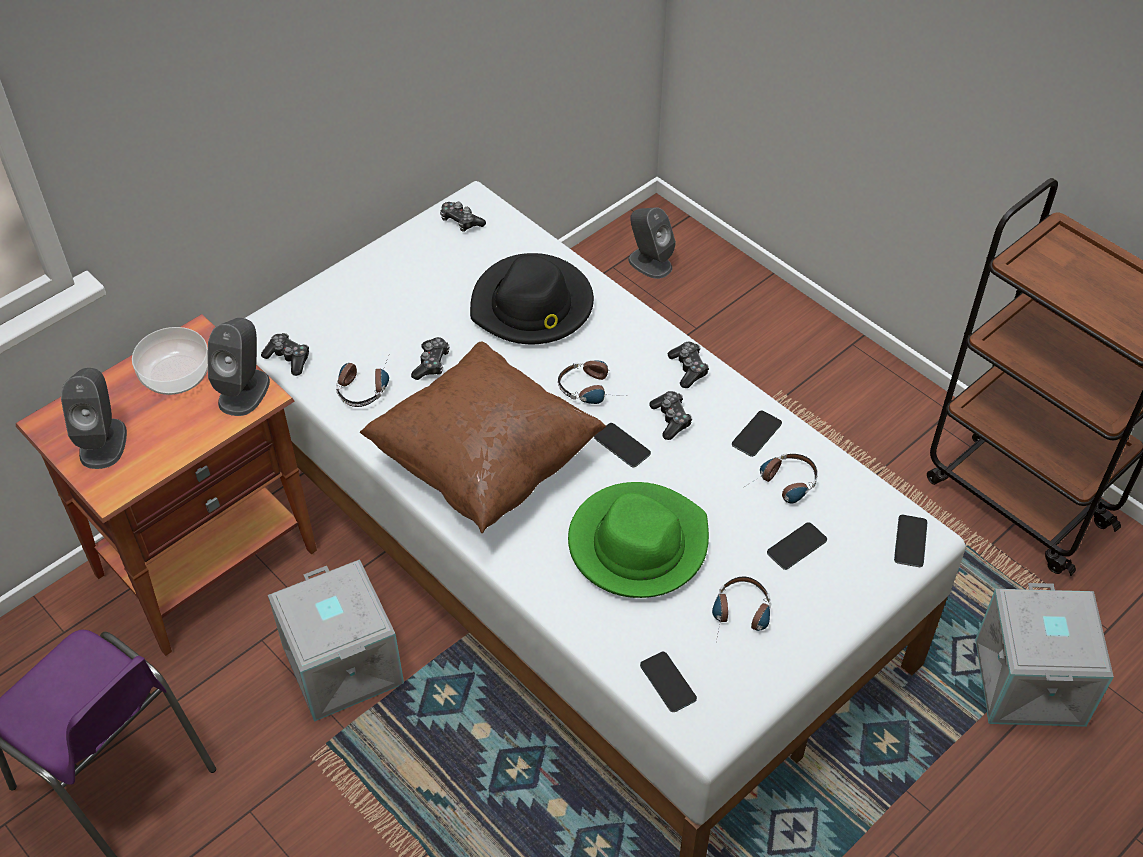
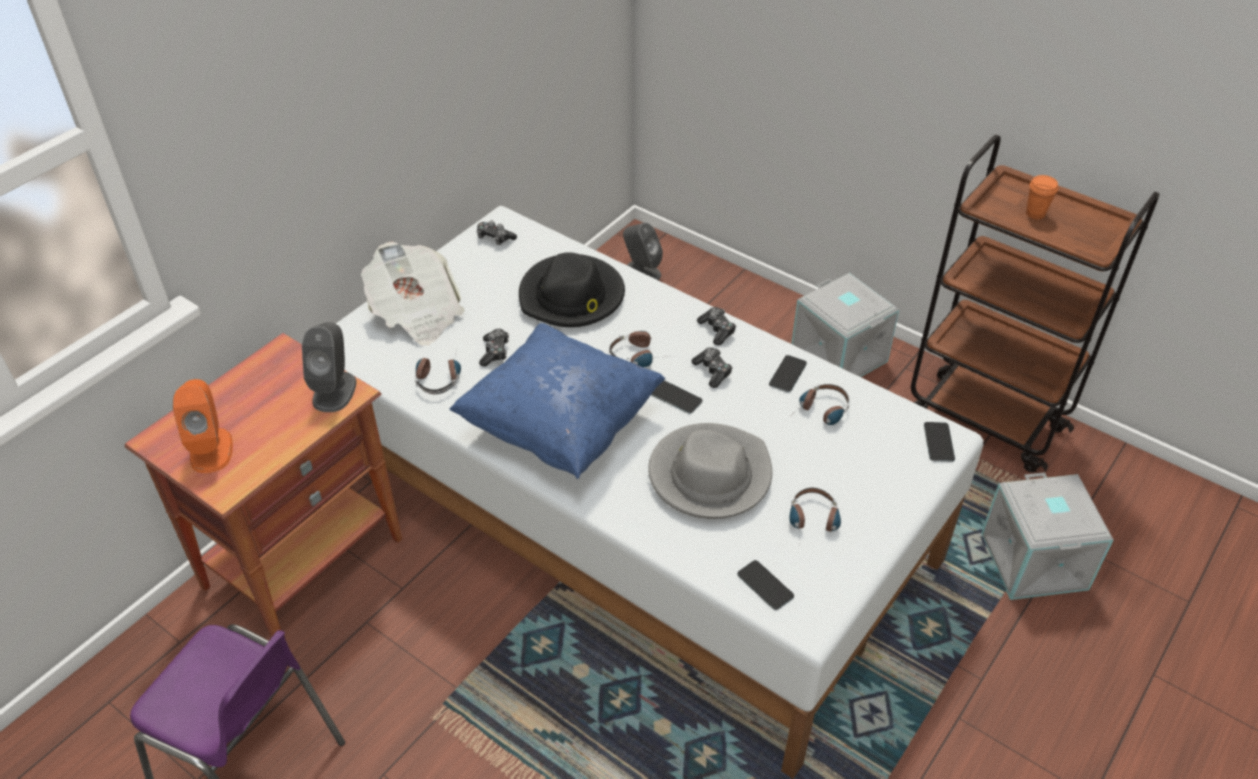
camera: 10 degrees left, 5 degrees down
grey speaker [61,368,127,469] -> orange speaker [173,379,233,473]
bowl [132,327,208,395] -> none
game controller [261,333,309,376] -> none
grey storage box [268,559,404,722] -> grey storage box moved to [791,273,899,377]
brown pillow [360,342,606,533] -> blue pillow [449,323,666,479]
green hat [568,482,709,598] -> grey hat [648,423,772,519]
phone [767,522,827,570] -> none
none -> newspaper [361,242,465,345]
none -> orange cup [1026,175,1058,219]

